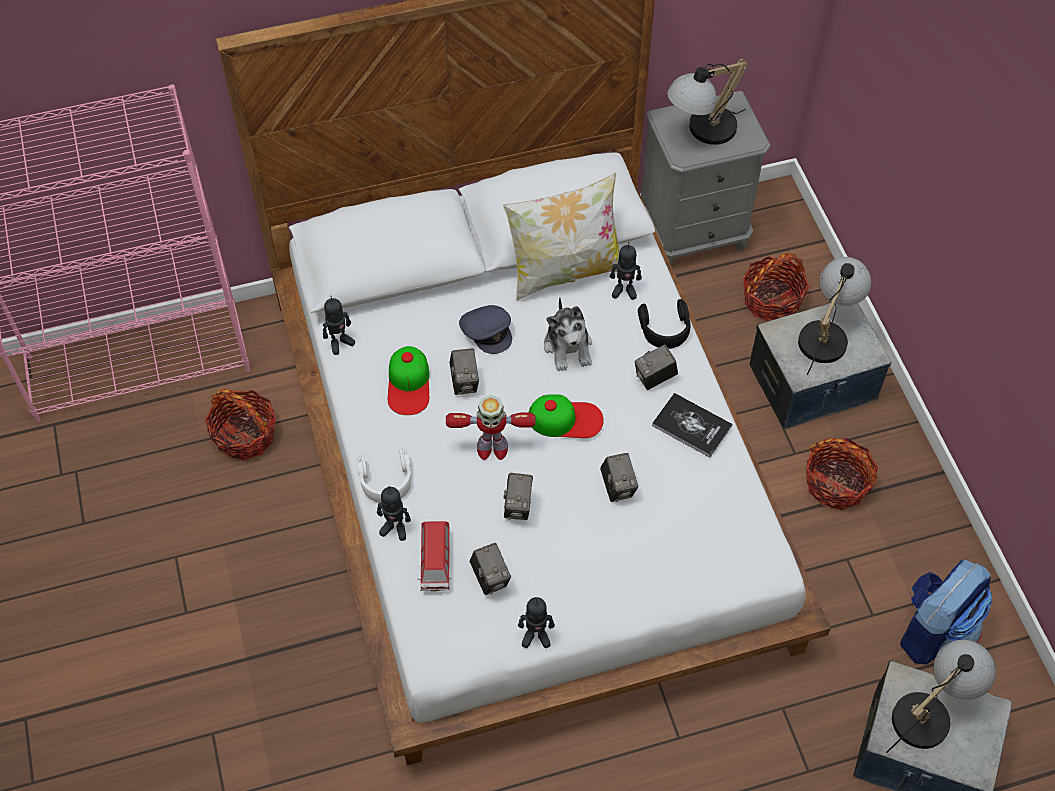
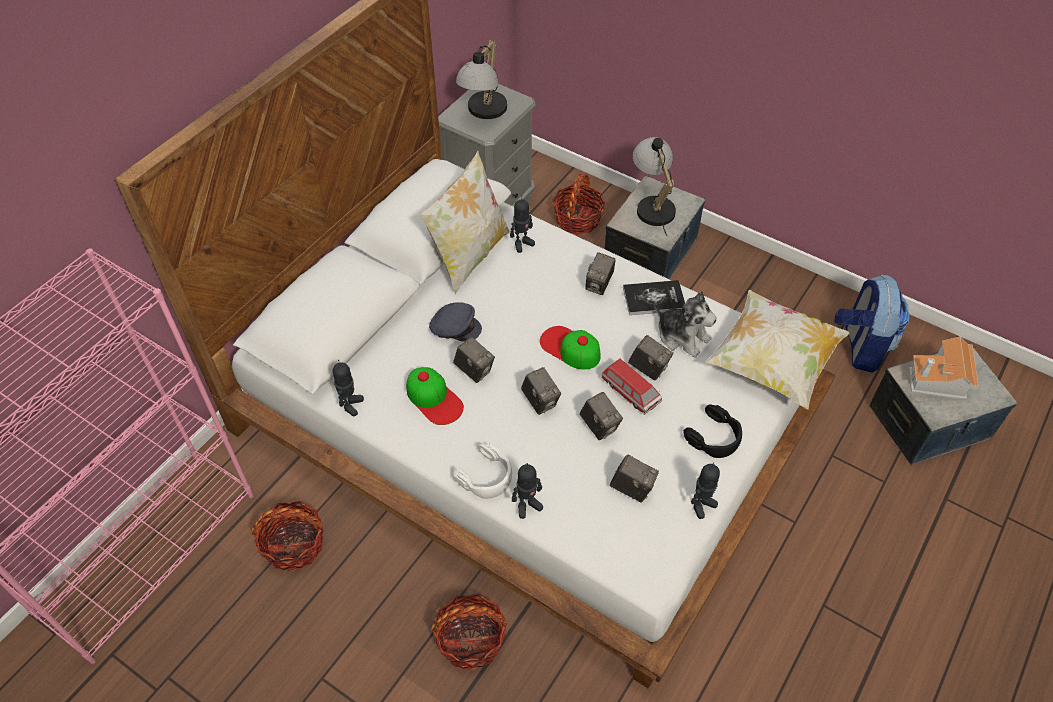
camera: 40 degrees left, 5 degrees down
toy car [418,521,451,591] -> toy car moved to [601,358,662,415]
toy robot [446,395,536,460] -> camera [521,367,561,415]
cap [529,394,604,438] -> cap turned 105 degrees counterclockwise [540,326,600,369]
plush toy [544,297,592,371] -> plush toy moved to [654,291,717,358]
black headphones [638,299,690,349] -> black headphones moved to [683,404,742,458]
basket [806,438,878,510] -> basket moved to [431,594,507,671]
table lamp [886,640,996,753] -> toy house [909,337,979,399]
none -> pillow [705,290,850,410]

